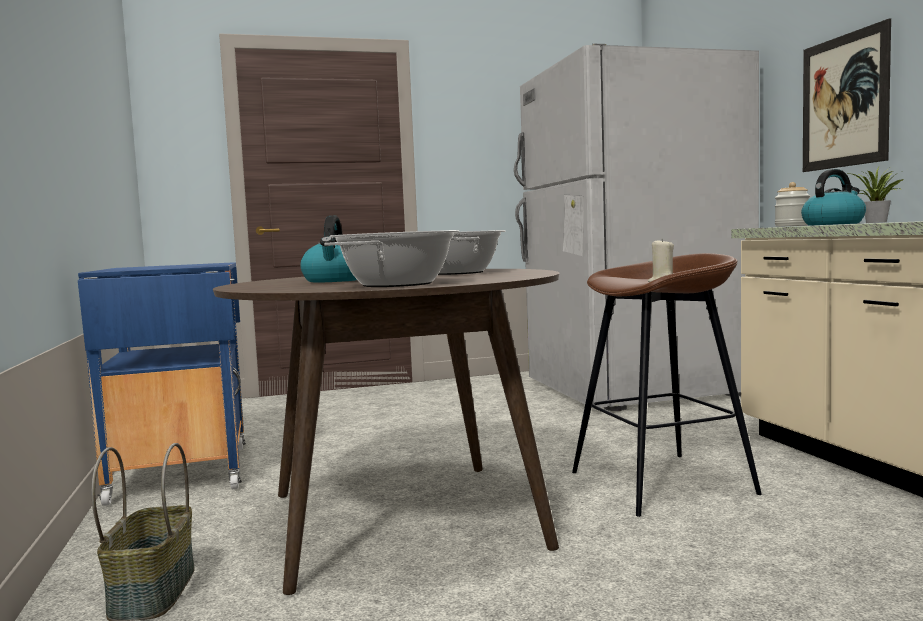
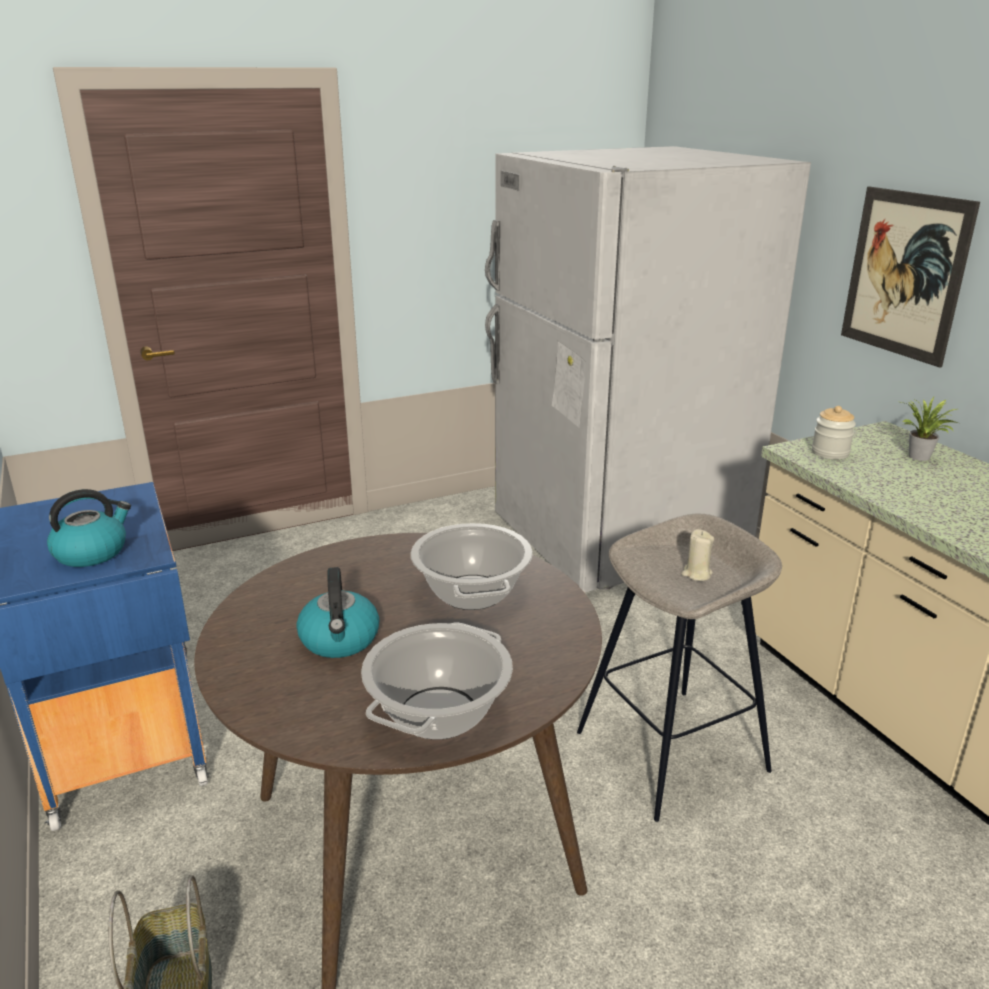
camera: 10 degrees left, 20 degrees up
brown stool [572,253,762,517] -> grey stool [577,513,782,822]
kettle [801,169,866,226] -> kettle moved to [47,489,131,567]

